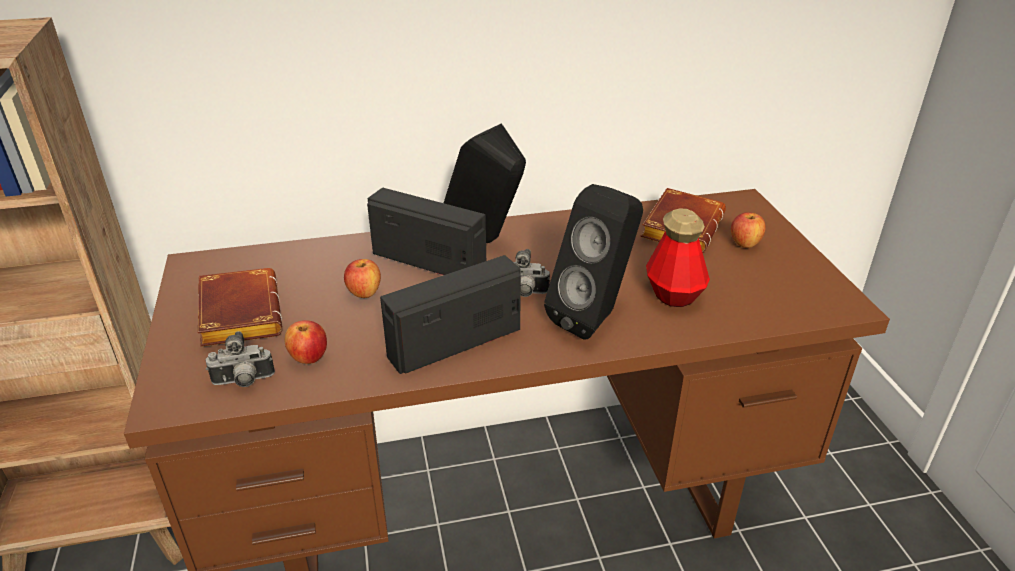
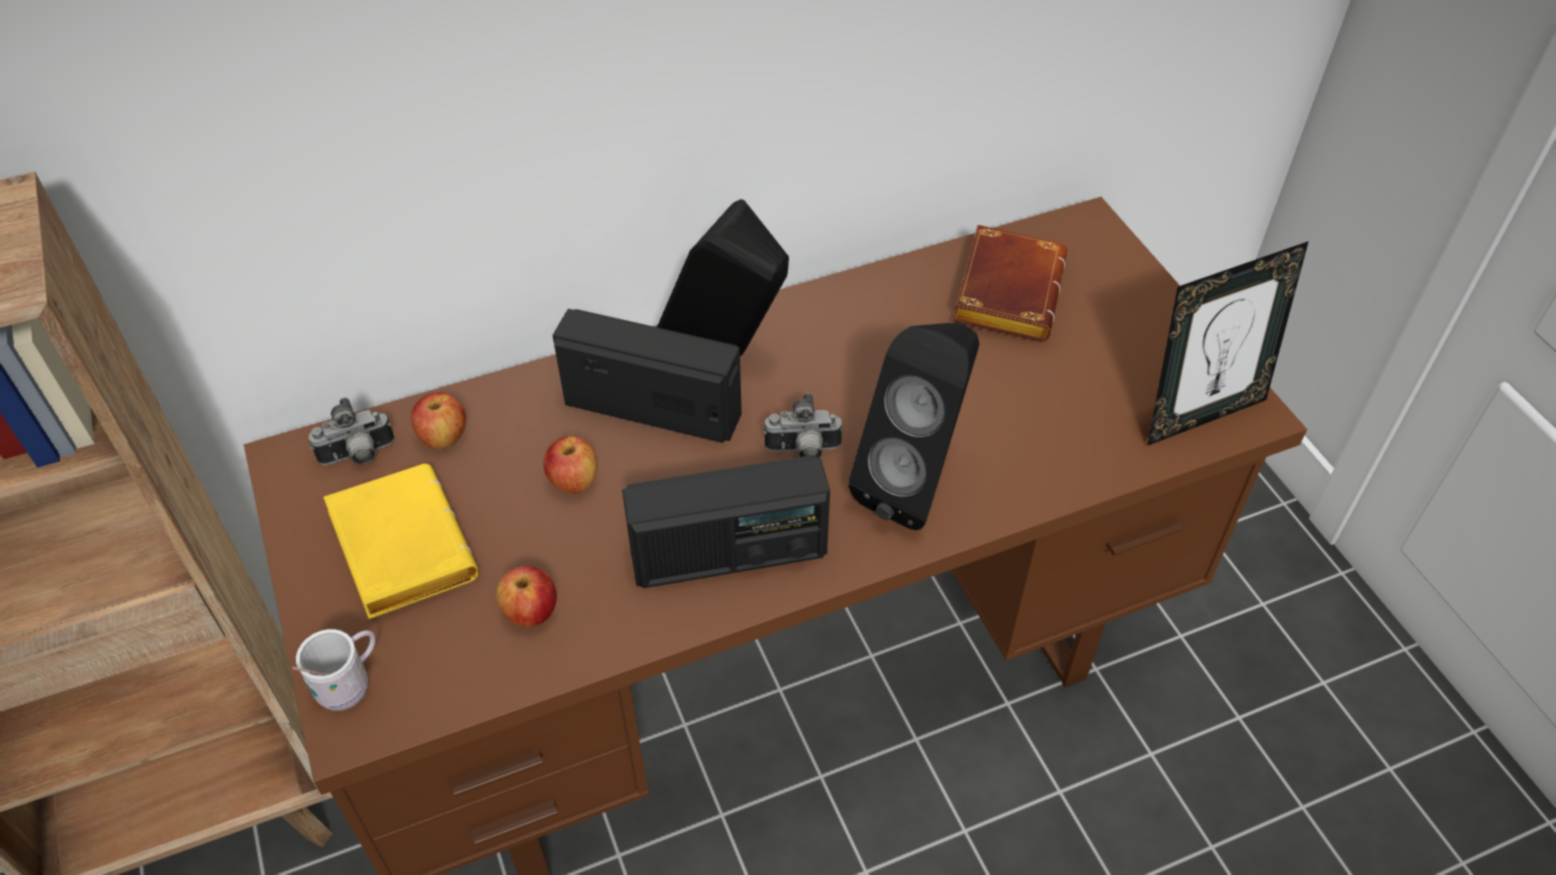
camera: 10 degrees left, 15 degrees up
brown book [198,268,282,347] -> yellow book [323,464,479,619]
camera [206,331,275,387] -> camera moved to [308,398,394,465]
radio [380,255,521,374] -> radio turned 150 degrees counterclockwise [622,455,830,588]
bottle [646,208,710,307] -> none
apple [731,212,766,248] -> apple moved to [411,393,466,449]
none -> white mug [292,629,376,711]
none -> picture frame [1147,241,1309,446]

